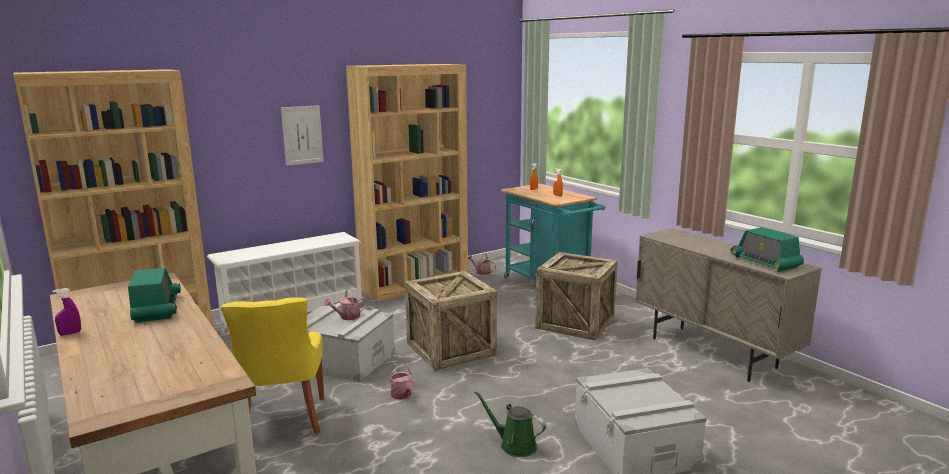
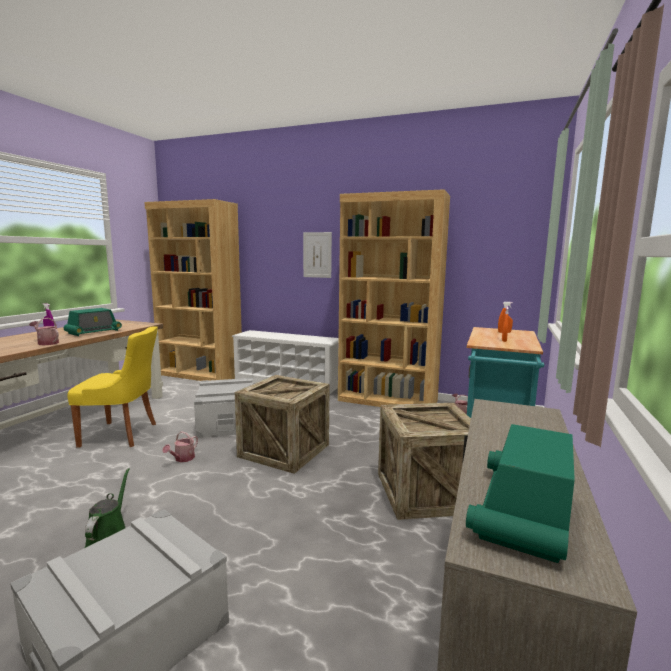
camera: 55 degrees right, 5 degrees down
yellow chair [221,297,324,434] -> yellow chair turned 135 degrees counterclockwise [67,326,158,448]
watering can [324,289,368,320] -> watering can moved to [29,318,59,345]

